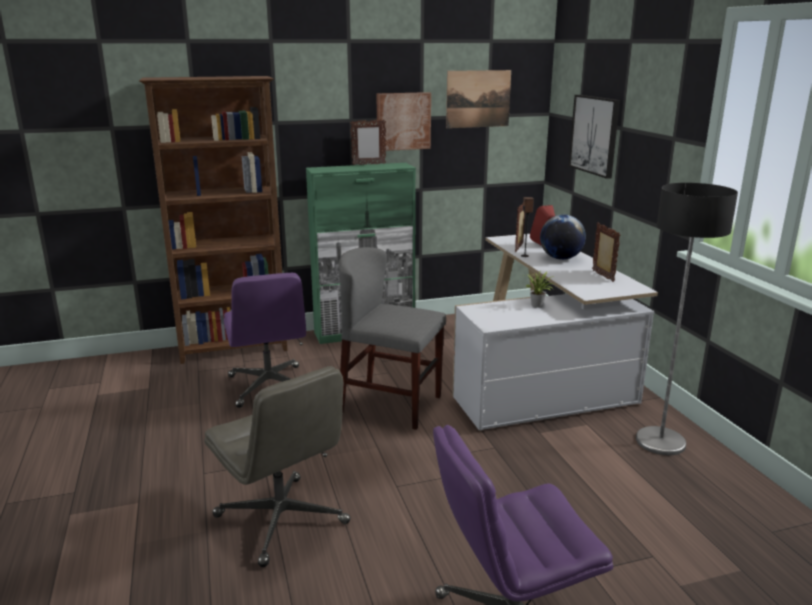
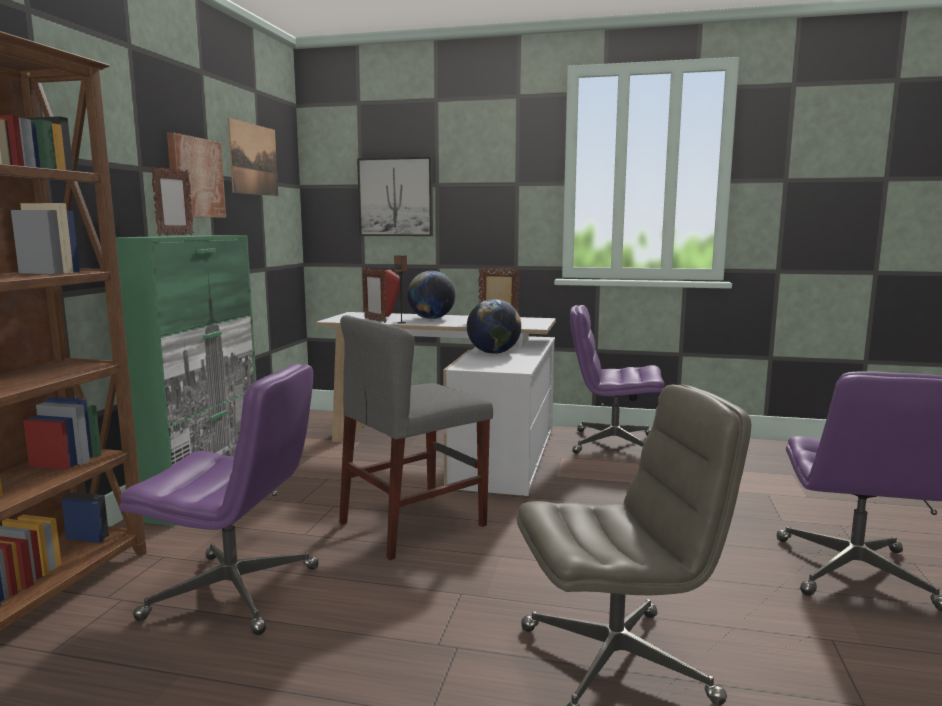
camera: 60 degrees left, 10 degrees down
potted plant [525,271,554,308] -> globe [467,299,521,354]
floor lamp [636,183,738,455] -> purple office chair [570,305,664,454]

